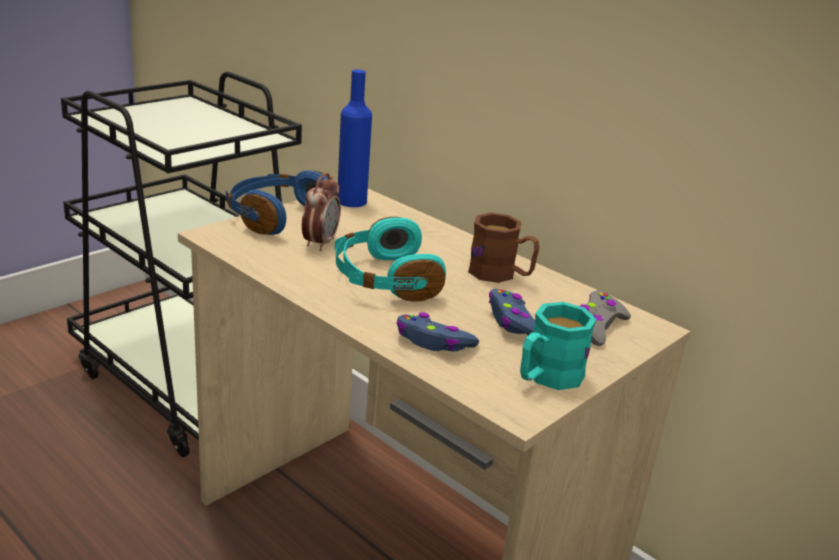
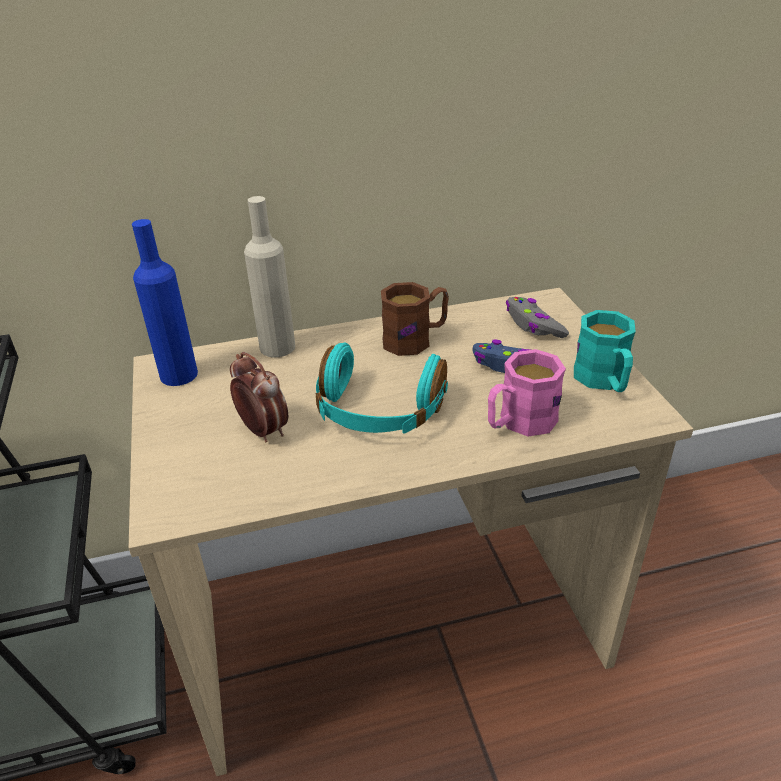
camera: 55 degrees left, 10 degrees up
blue headphones [226,171,328,235] -> none
blue game controller [396,312,479,352] -> pink mug [488,349,566,436]
none -> beige bottle [244,196,295,357]

